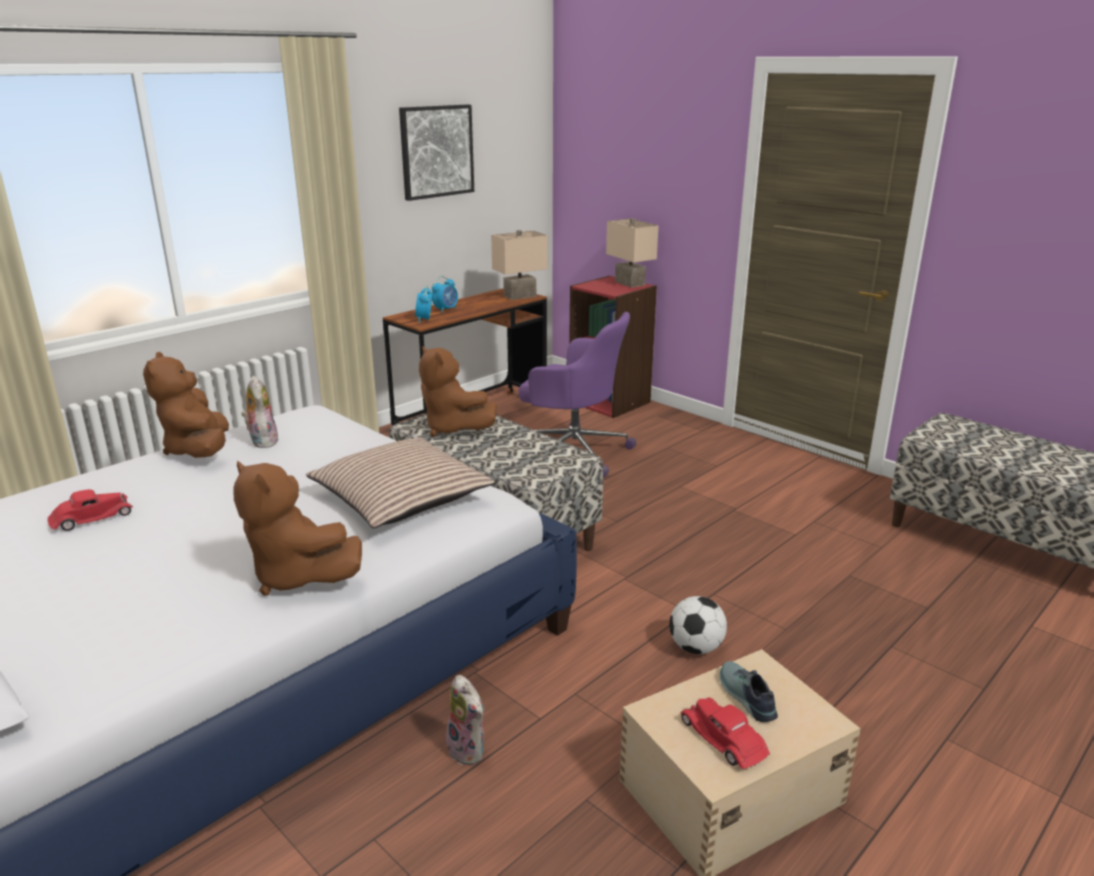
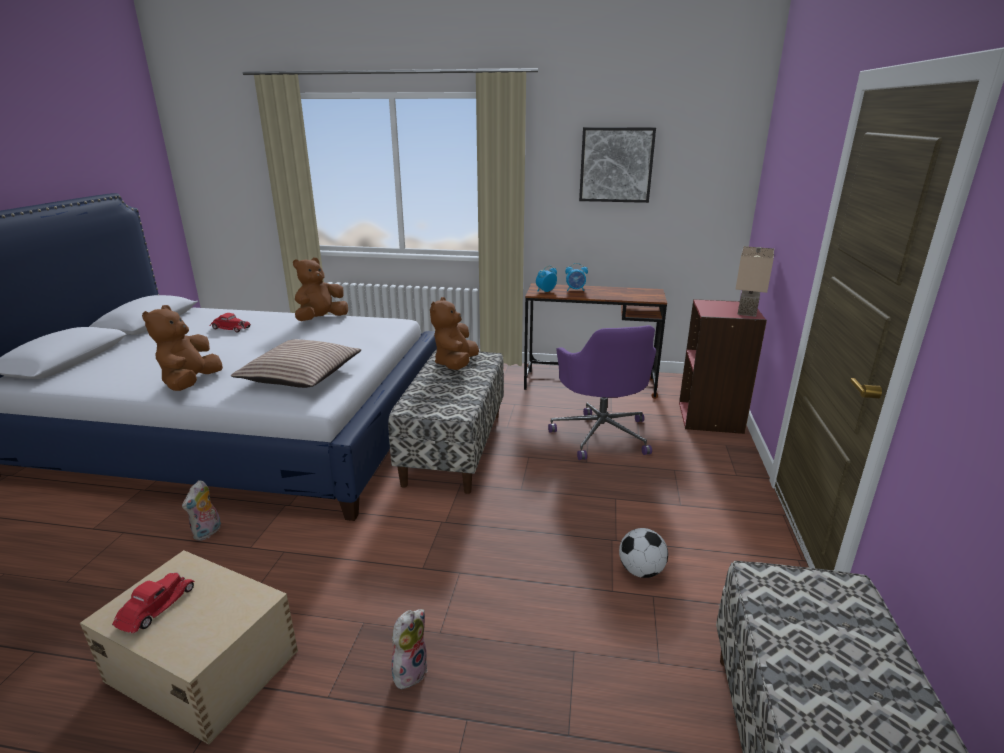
camera: 55 degrees right, 0 degrees up
plush toy [241,375,278,448] -> plush toy moved to [391,609,428,691]
beige table lamp [491,230,547,300] -> none
football [669,596,727,654] -> football moved to [619,528,668,578]
shoe [719,661,778,722] -> none

